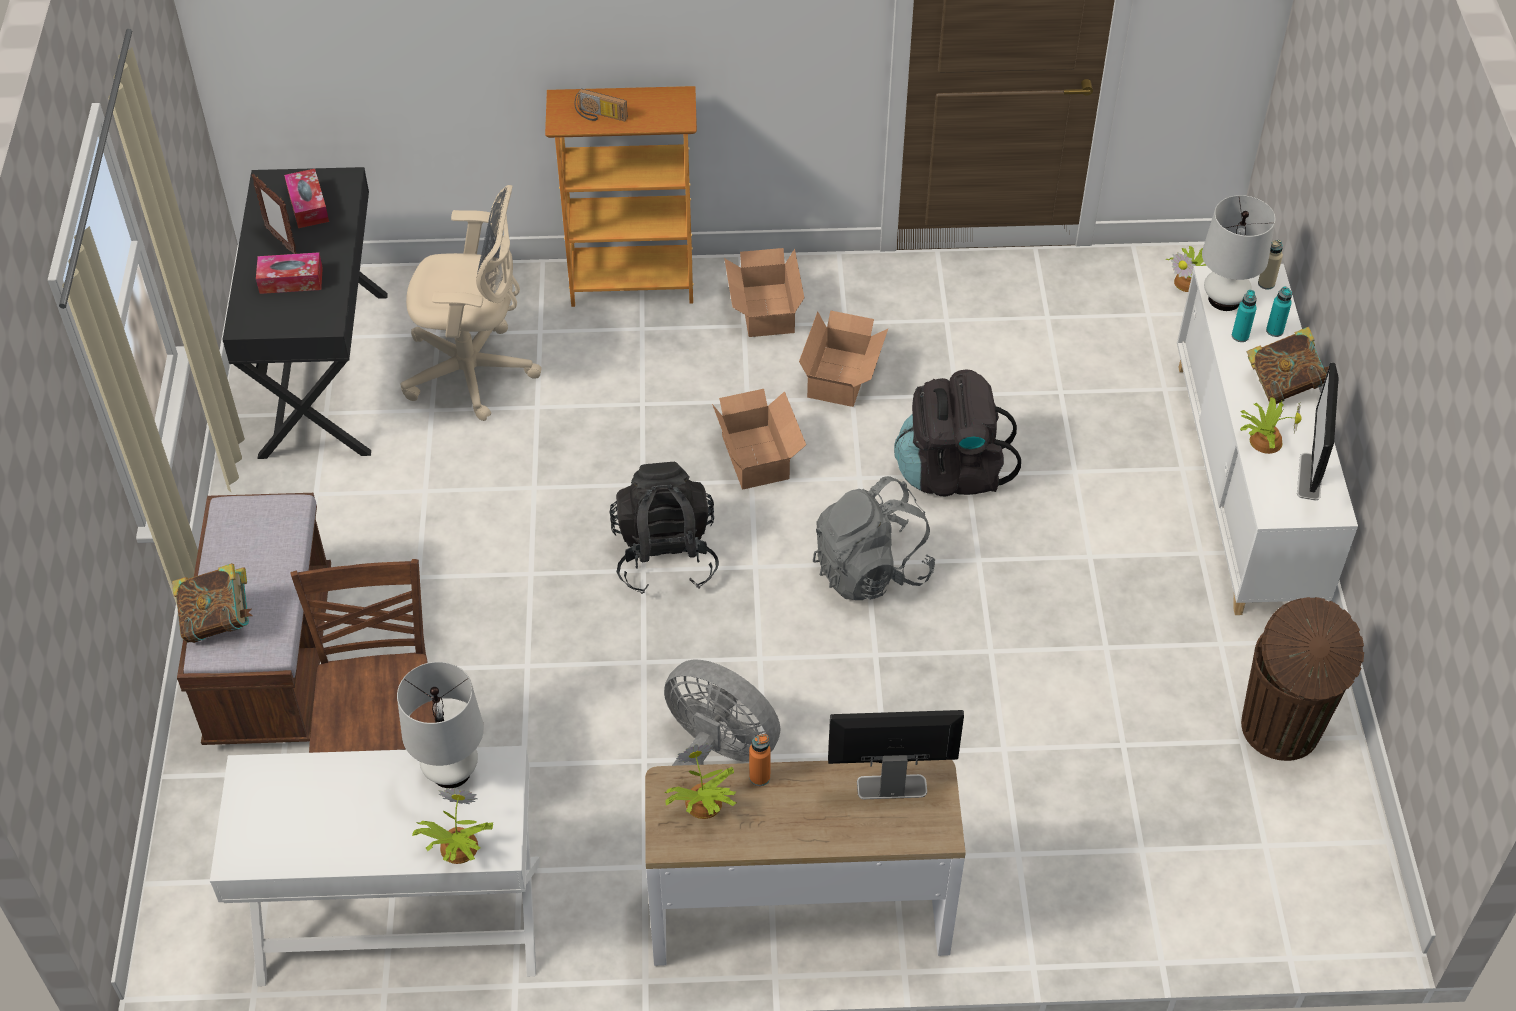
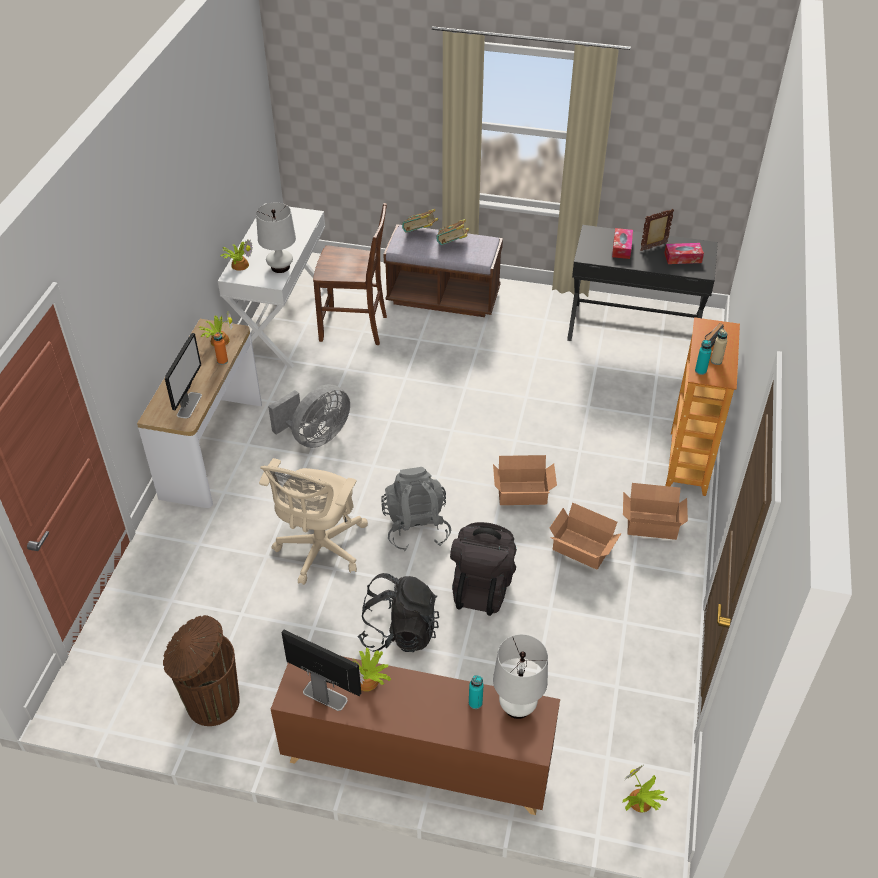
camera: 105 degrees right, 5 degrees down
beige office chair [400,185,542,421] -> beige office chair moved to [259,458,368,585]
black backpack [610,462,719,594] -> black backpack moved to [357,573,439,652]
white cabinet [1177,264,1358,615] -> brown cabinet [271,656,560,815]
book [1247,327,1329,404] -> book moved to [436,219,469,245]
beige bottle [1258,240,1283,290] -> beige bottle moved to [711,329,727,365]
turquoise bottle [1266,286,1292,337] -> turquoise bottle moved to [695,340,712,375]

